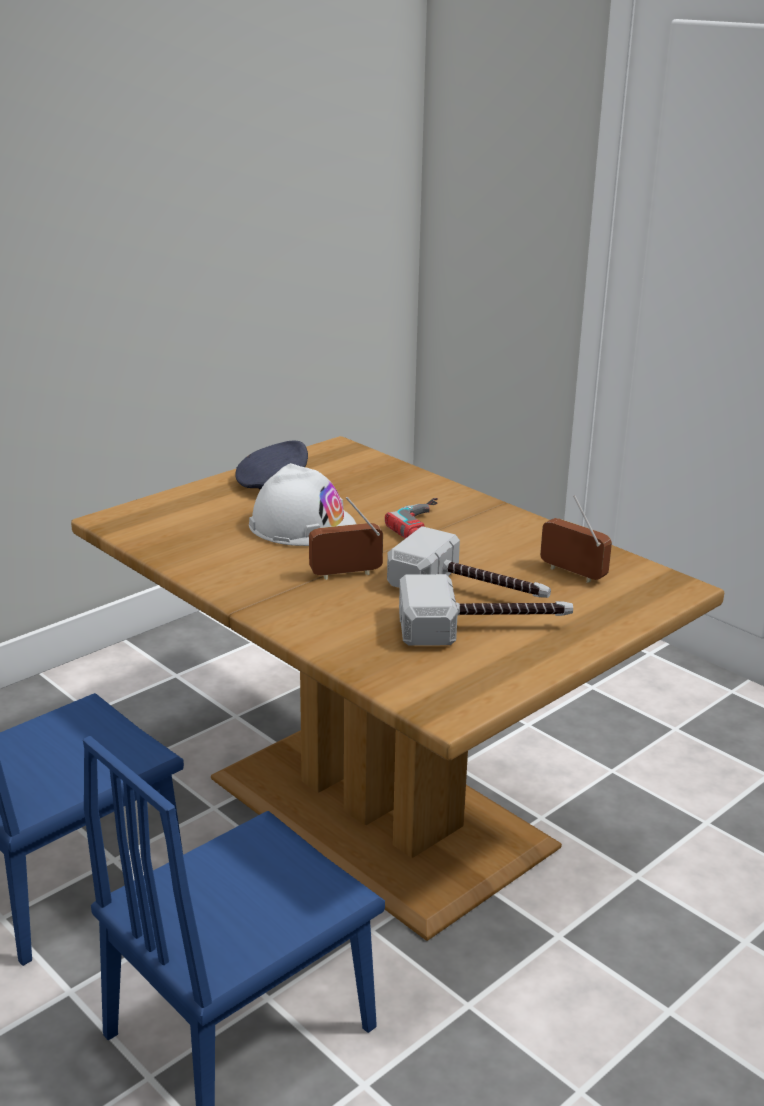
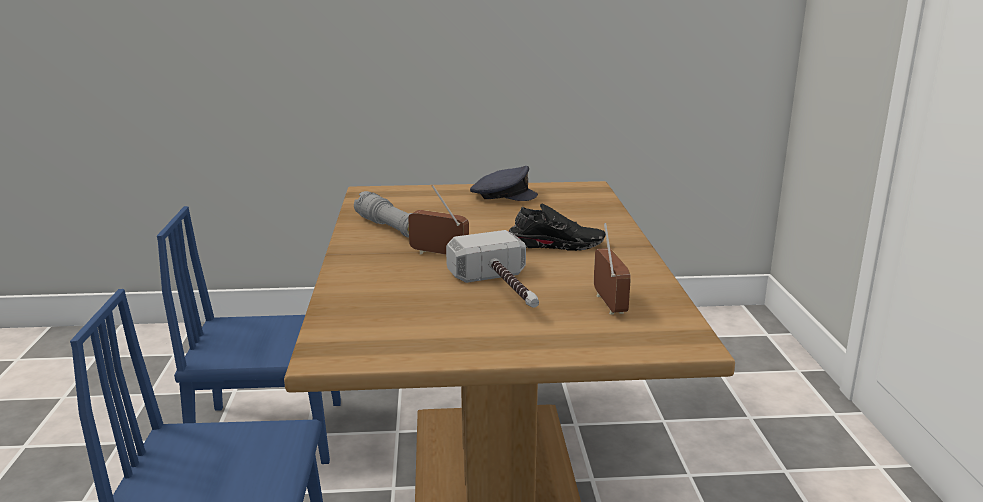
camera: 40 degrees right, 5 degrees down
white hard hat [249,463,356,546] -> none
power drill [385,498,438,539] -> black shoe [508,204,606,251]
hammer [399,574,573,646] -> none
none -> grey flashlight [354,191,412,238]

